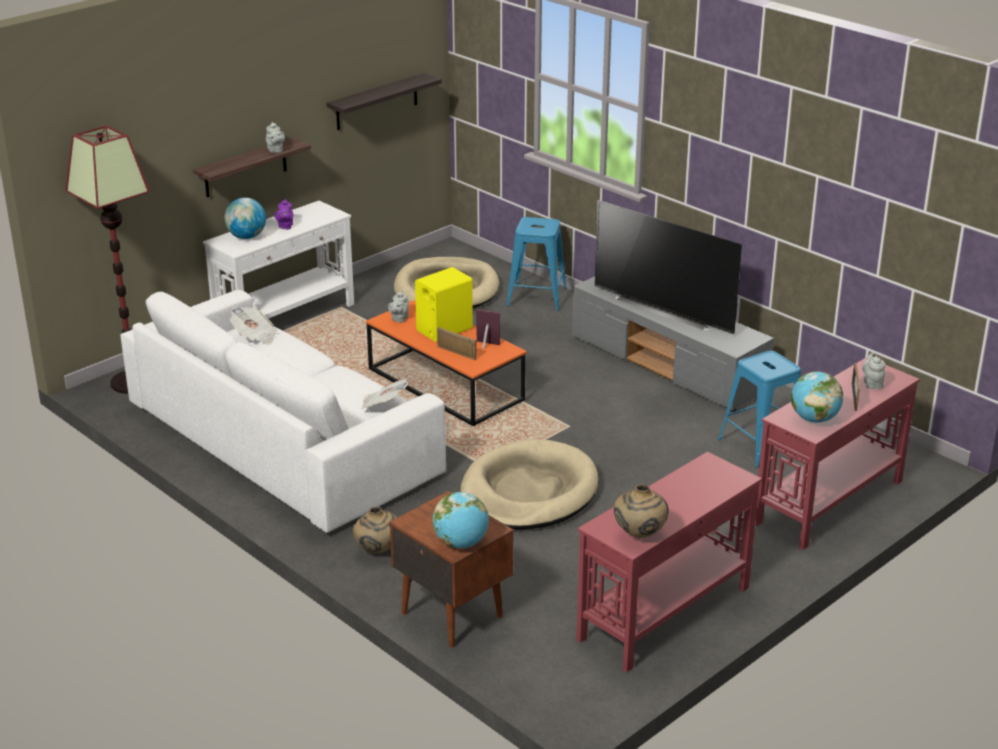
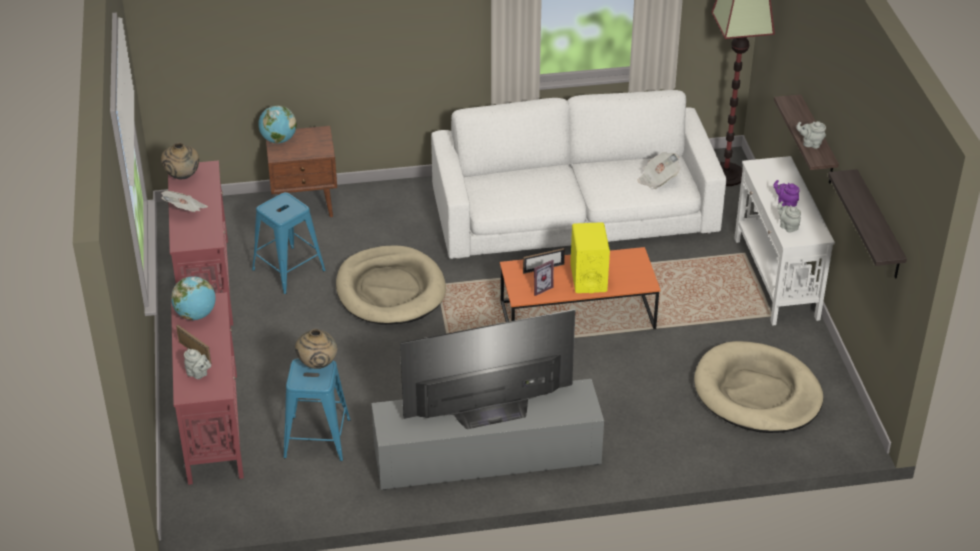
camera: 125 degrees right, 10 degrees up
globe [224,197,266,239] -> none
beige vase [353,507,397,553] -> beige vase moved to [295,329,337,369]
newspaper [361,379,408,409] -> newspaper moved to [161,191,208,212]
grey teapot [388,291,409,323] -> grey teapot moved to [777,201,801,233]
blue stool [506,217,567,311] -> blue stool moved to [252,192,326,294]

